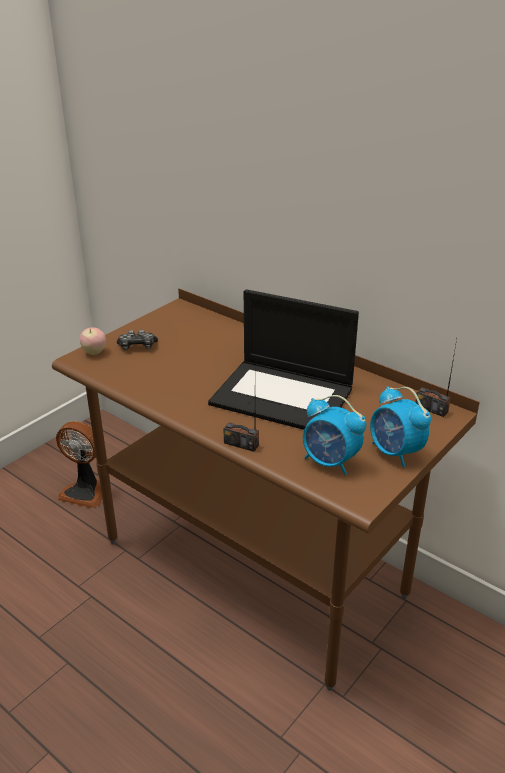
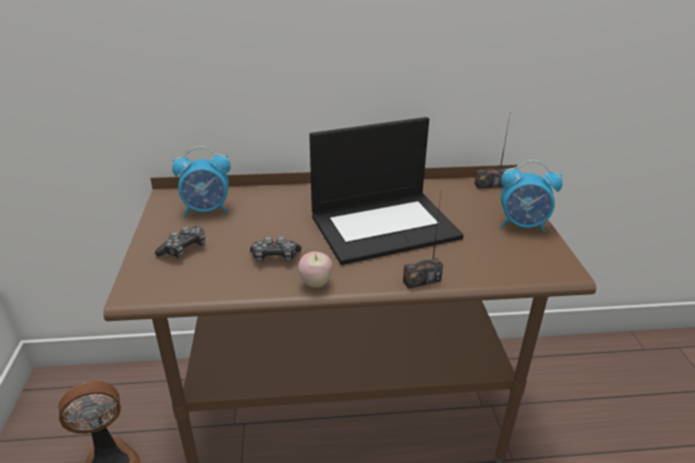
camera: 45 degrees left, 0 degrees up
apple [80,327,106,355] -> apple moved to [298,251,332,287]
alarm clock [303,395,366,475] -> alarm clock moved to [172,146,231,216]
none -> game controller [250,236,302,263]

